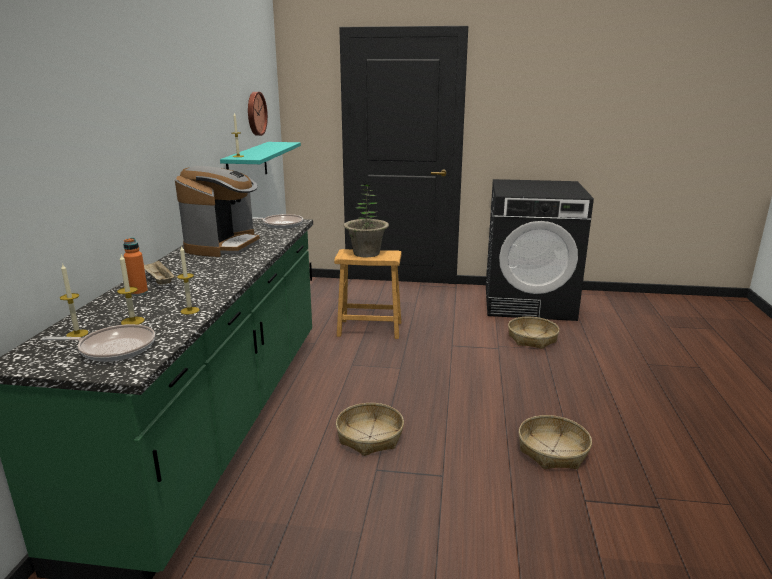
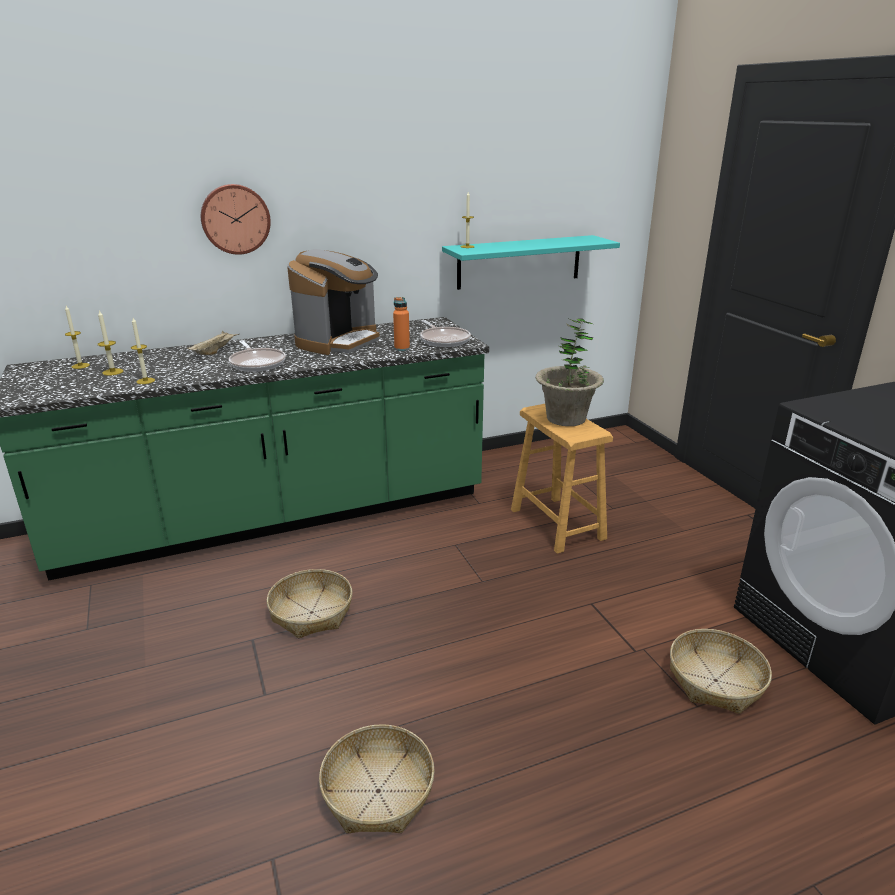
camera: 60 degrees right, 5 degrees up
frying pan [41,324,155,362] -> frying pan moved to [229,340,286,372]
orange bottle [123,238,148,296] -> orange bottle moved to [393,297,410,351]
coffee machine [175,166,260,257] -> coffee machine turned 45 degrees counterclockwise [287,249,380,355]
wall clock [248,92,268,136] -> wall clock moved to [201,184,271,255]

